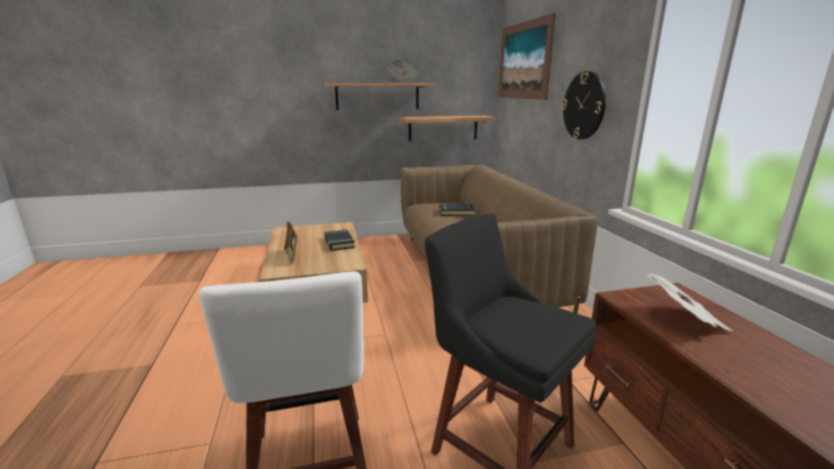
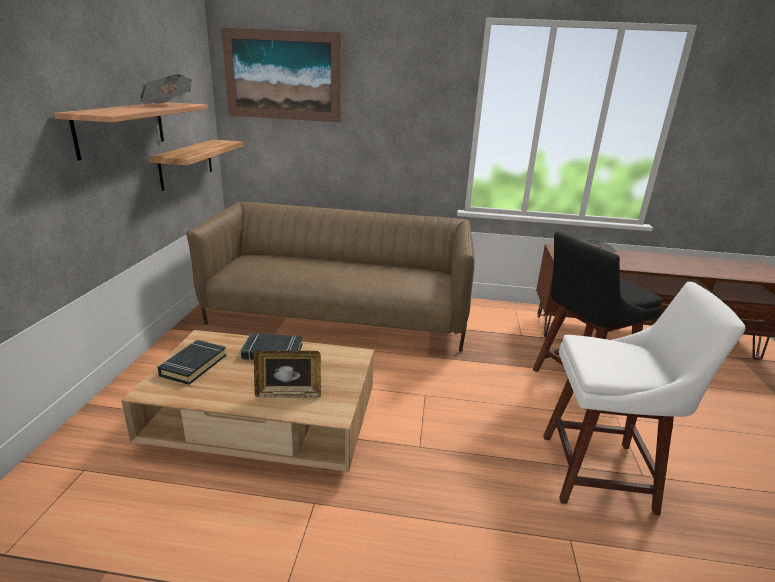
camera: 70 degrees left, 5 degrees up
black book [439,204,476,216] -> black book moved to [157,340,227,385]
wall clock [562,71,606,140] -> none

